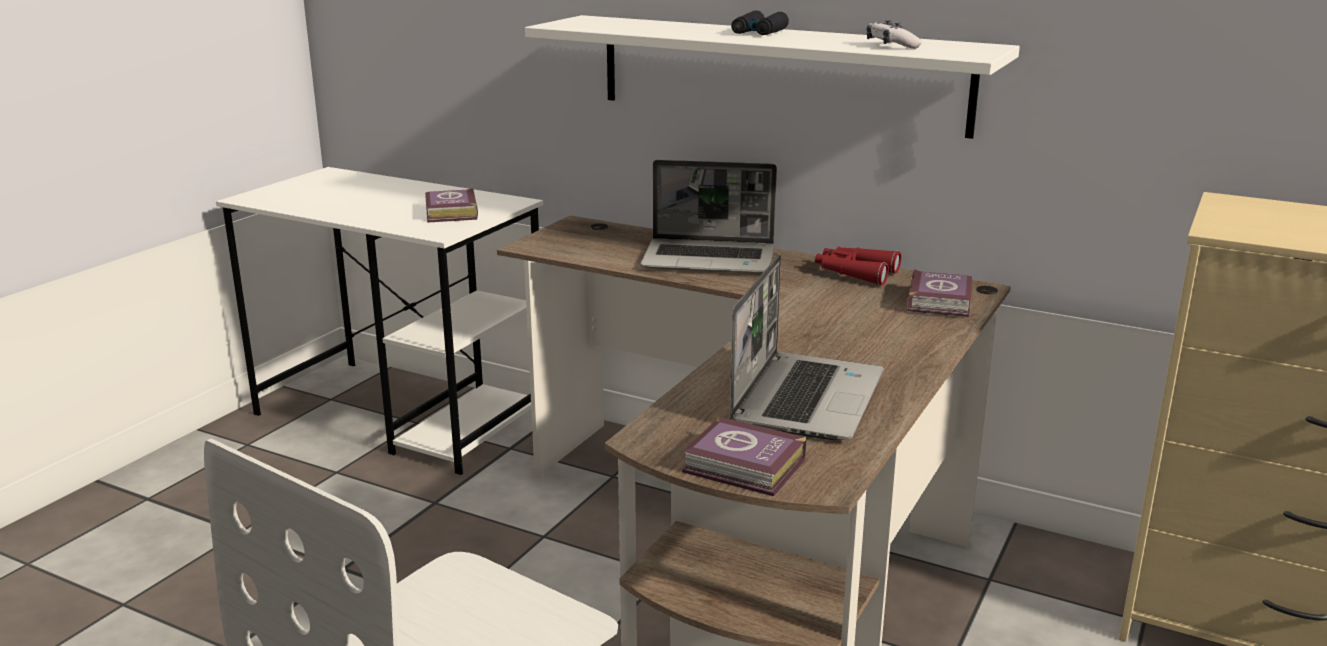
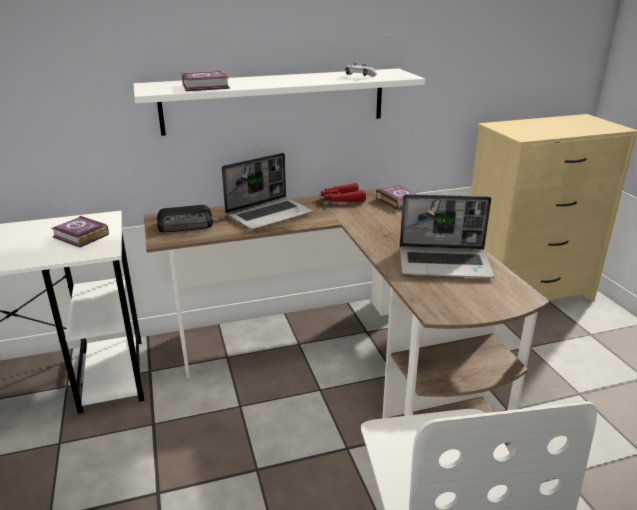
camera: 45 degrees left, 5 degrees up
book [682,416,806,496] -> book moved to [182,71,230,91]
laptop [729,254,883,440] -> laptop turned 120 degrees clockwise [399,194,495,278]
black binoculars [731,10,789,35] -> none
none -> radio [157,205,213,232]

